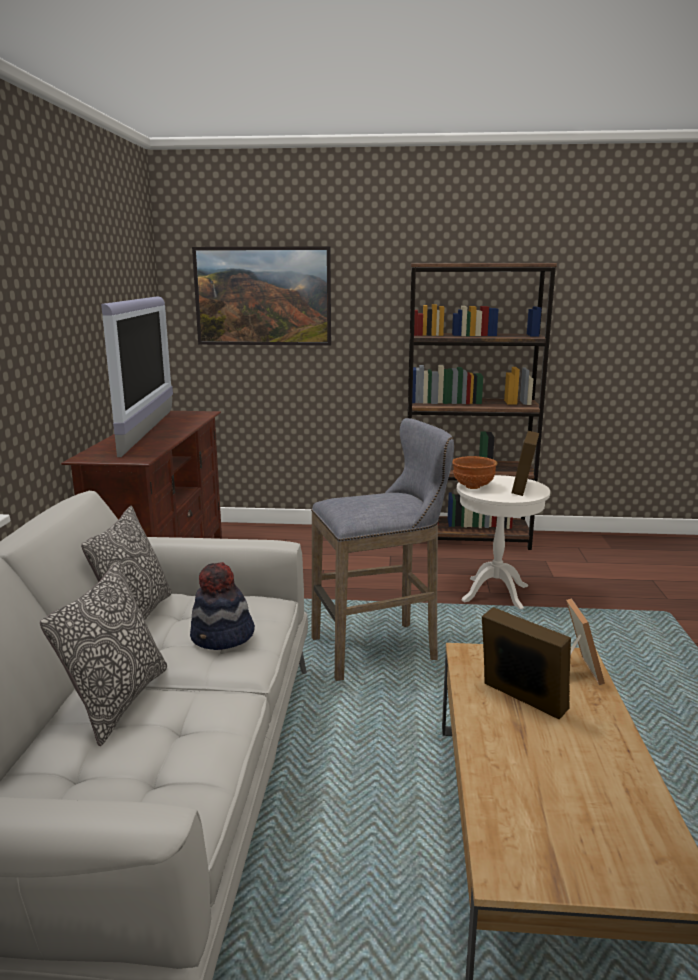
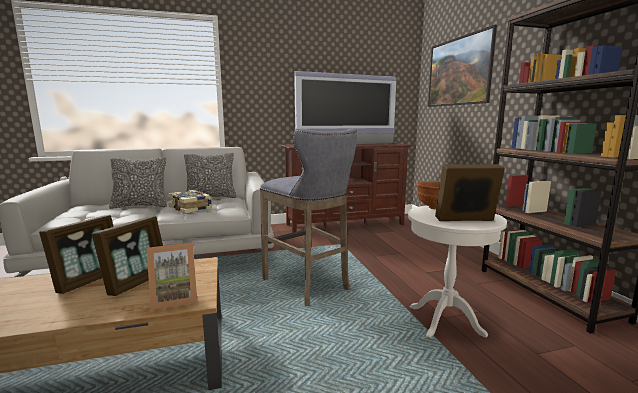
camera: 70 degrees right, 5 degrees down
hat [190,562,255,650] -> book [168,190,212,214]
none -> picture frame [39,215,114,294]

